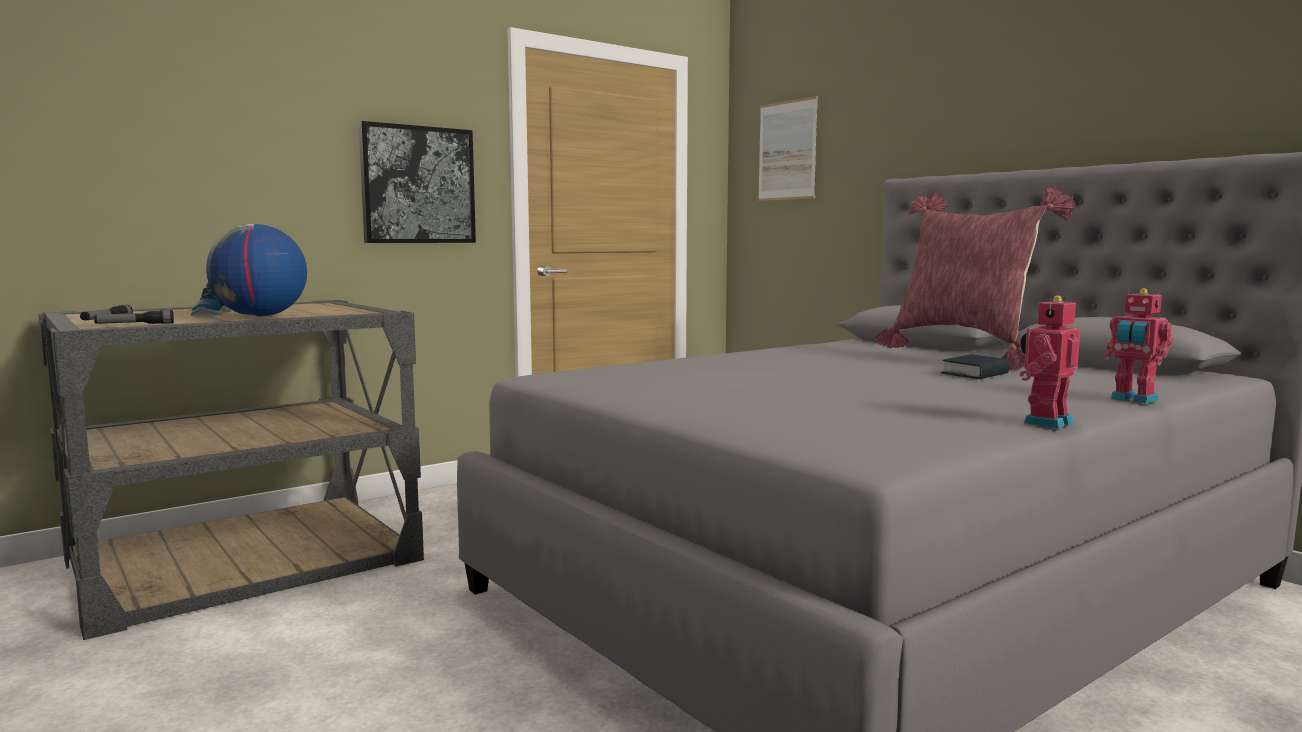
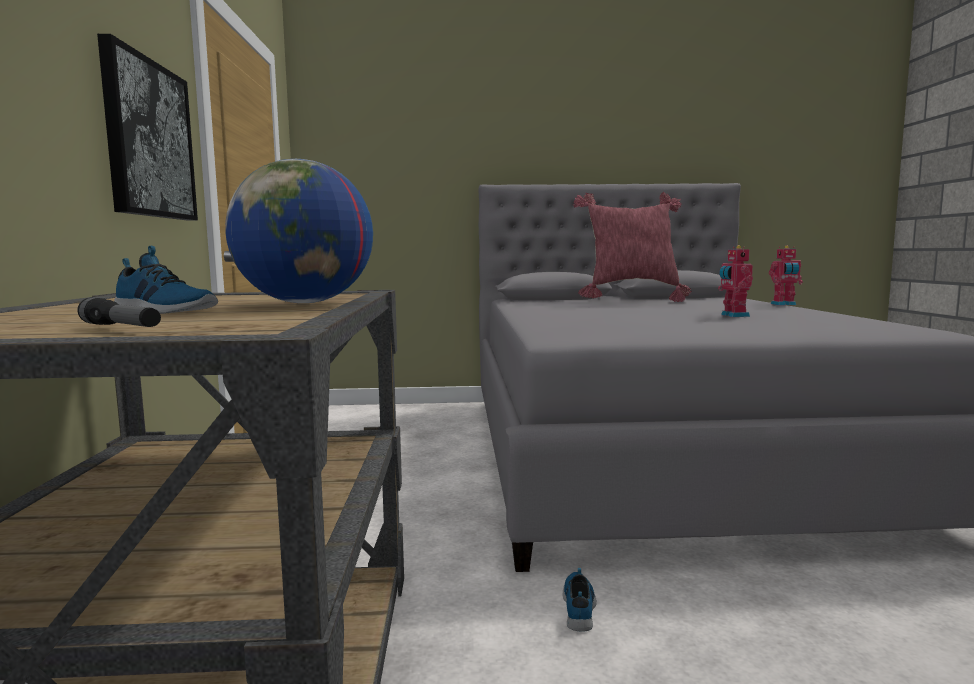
camera: 55 degrees left, 0 degrees up
flashlight [94,310,174,324] -> none
picture [758,96,818,201] -> none
book [941,354,1010,379] -> none
toy robot [1019,296,1080,428] -> toy robot moved to [718,245,753,317]
none -> shoe [563,568,597,632]

